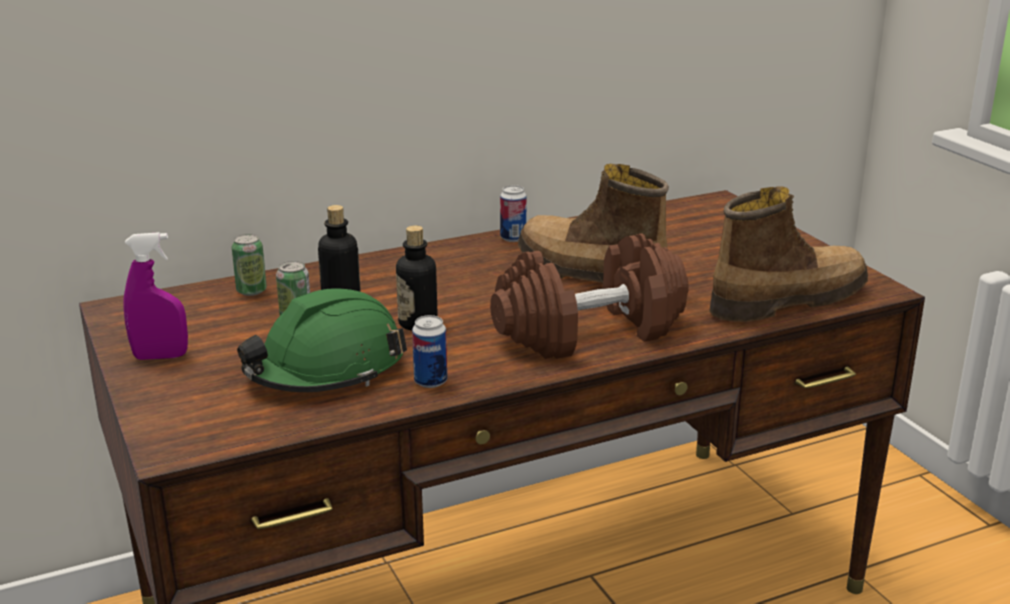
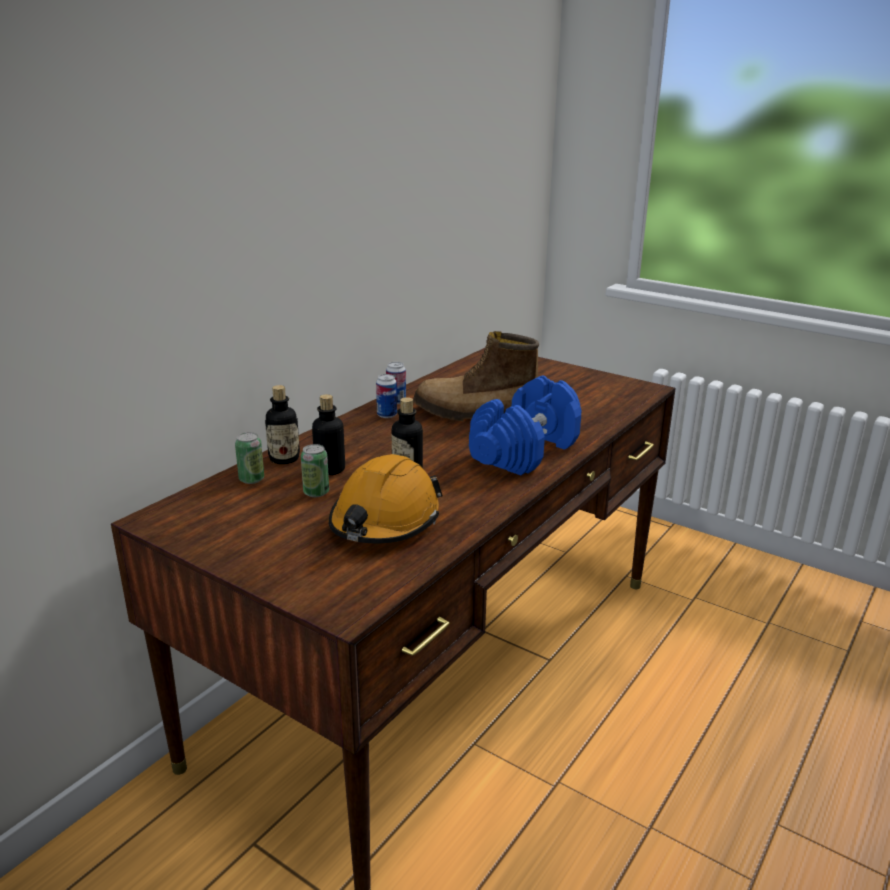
camera: 30 degrees left, 0 degrees up
purple spray bottle [123,232,188,360] -> none
green hard hat [237,288,407,392] -> orange hard hat [329,454,443,543]
can [412,315,447,388] -> can moved to [376,374,397,418]
brown dumbbell [490,233,689,359] -> blue dumbbell [469,376,582,475]
boot [709,187,868,322] -> none
none -> bottle [265,385,300,464]

